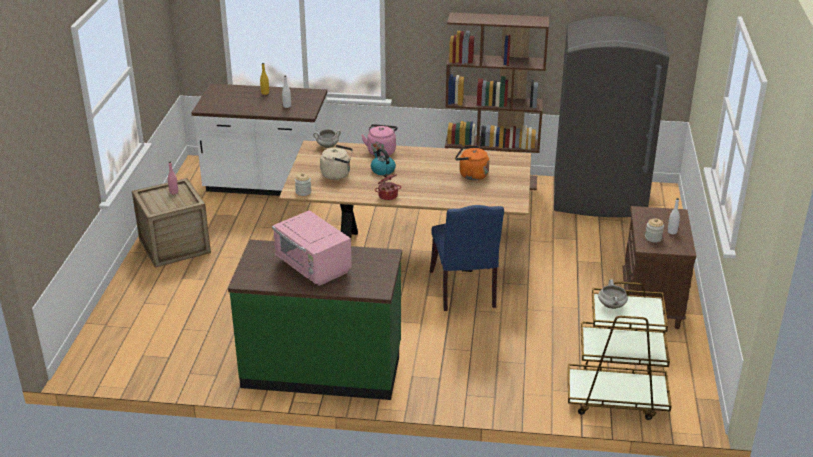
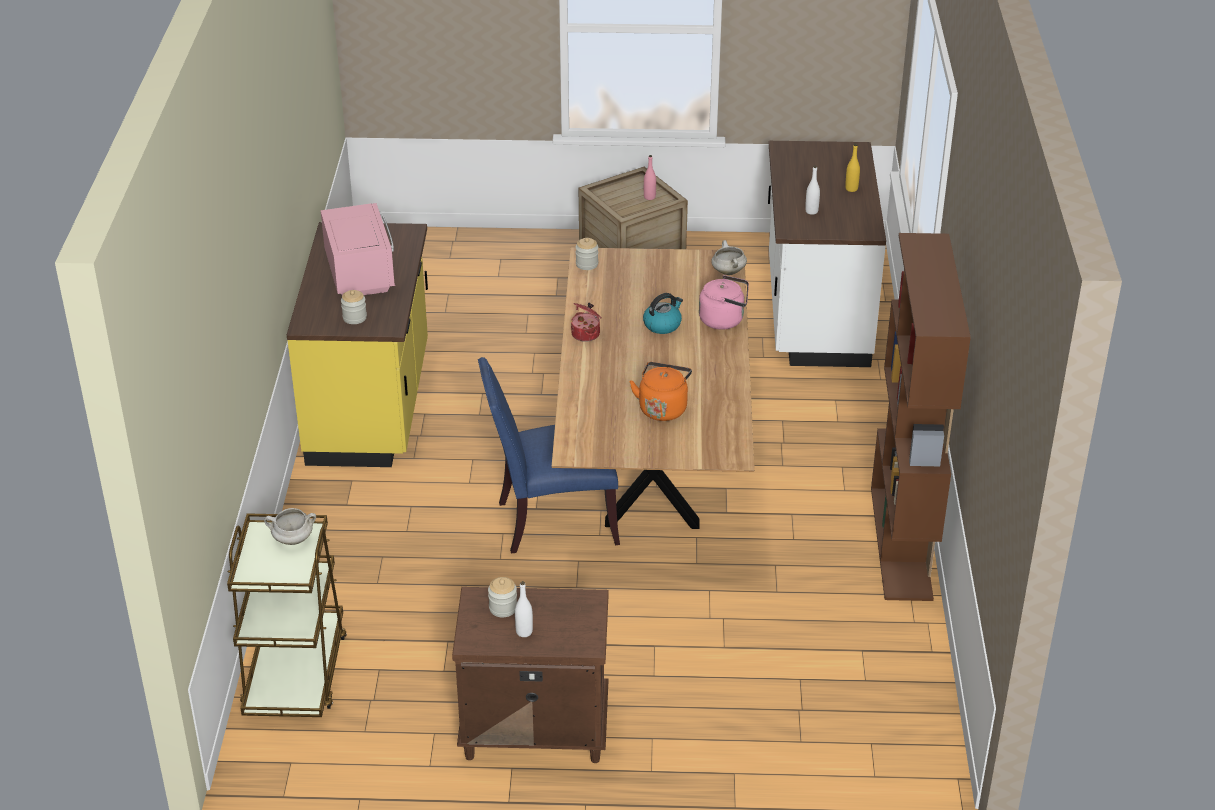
camera: 85 degrees right, 5 degrees up
green counter [228,240,402,400] -> yellow counter [287,222,428,467]
pink microwave [272,210,352,286] -> pink microwave turned 120 degrees clockwise [321,203,395,295]
beige kettle [320,145,353,180] -> none
grey fridge [554,16,669,217] -> none
none -> jar [341,290,367,324]

